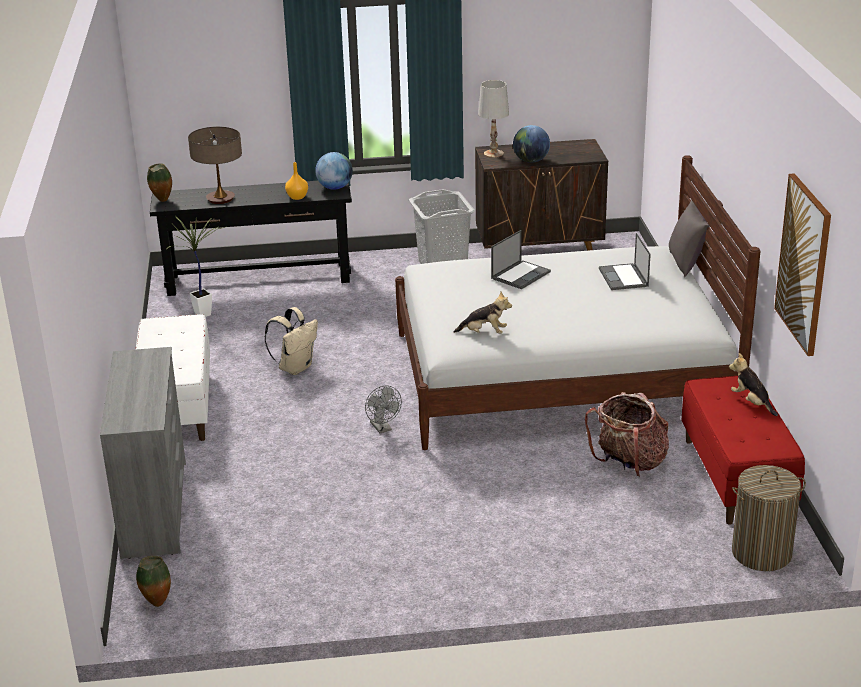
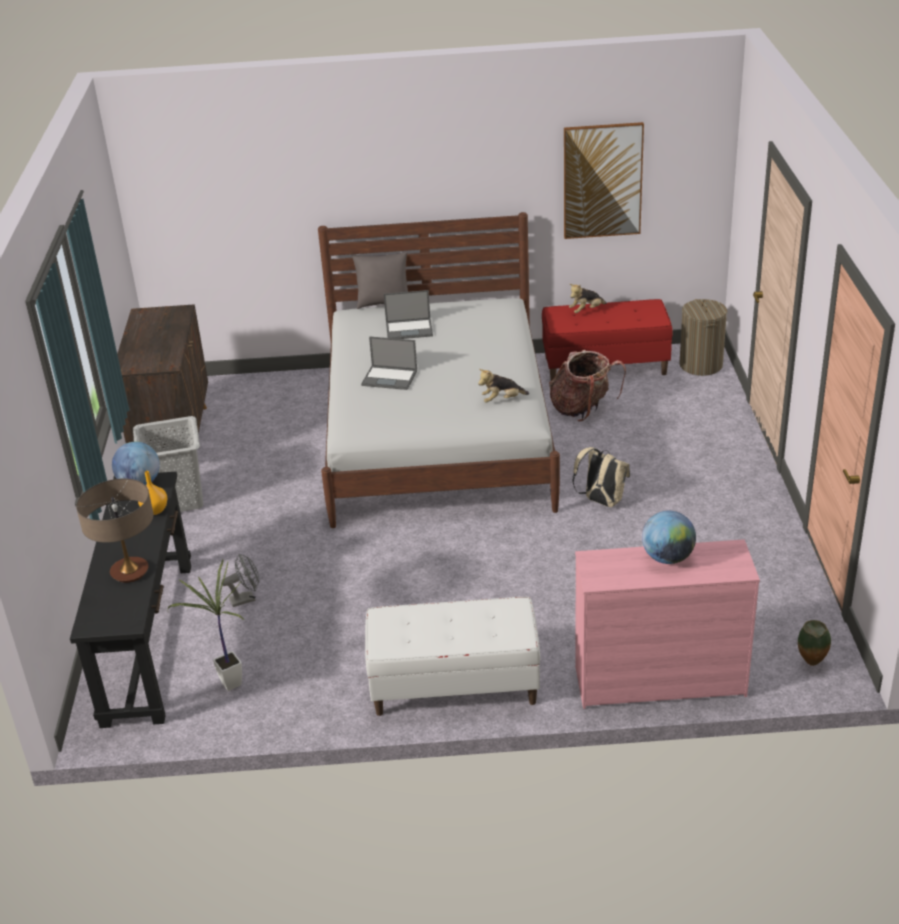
camera: 85 degrees left, 5 degrees up
grey dresser [100,347,186,559] -> pink dresser [575,539,760,709]
vase [147,163,172,202] -> none
beige backpack [264,307,318,375] -> beige backpack moved to [573,447,630,507]
grey fan [365,386,402,433] -> grey fan moved to [221,554,259,607]
plush toy [453,292,512,334] -> plush toy turned 120 degrees counterclockwise [478,369,529,403]
white table lamp [478,80,509,158] -> none
laptop [491,230,551,289] -> laptop turned 150 degrees clockwise [361,336,417,390]
globe [513,125,550,163] -> globe moved to [642,511,696,564]

